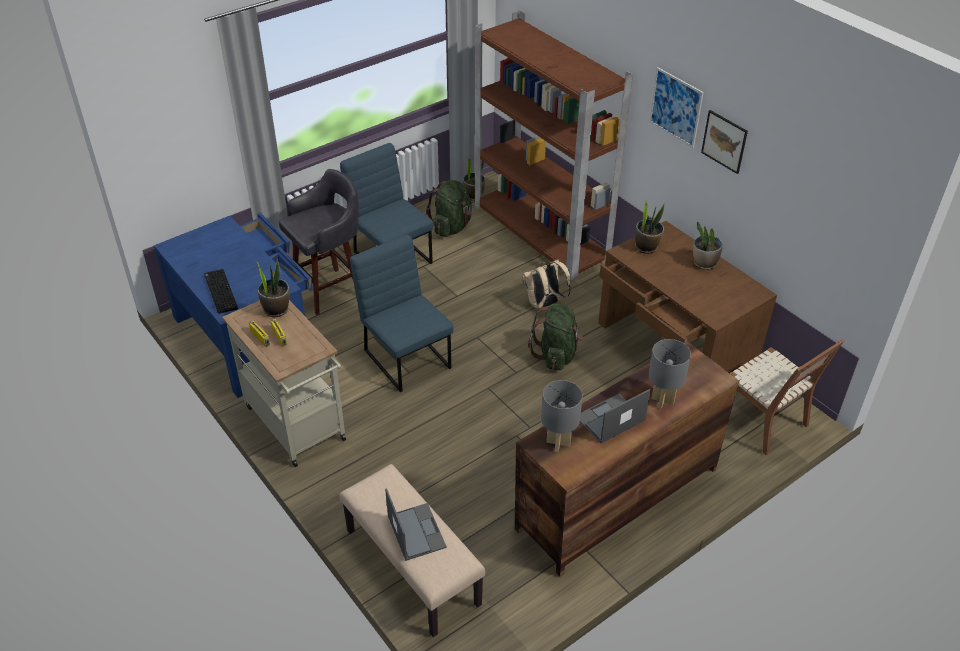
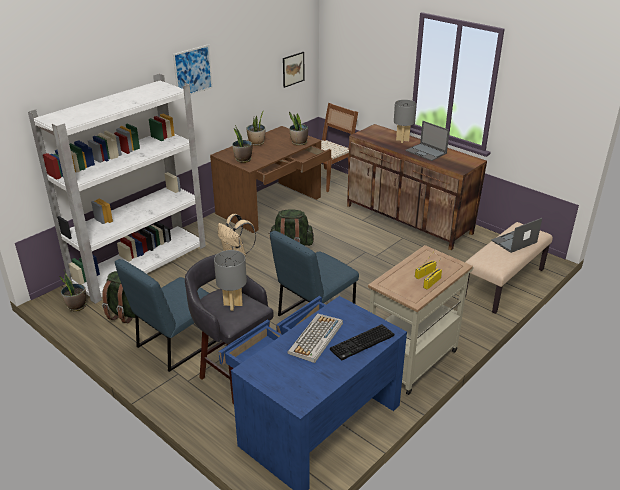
camera: 100 degrees left, 10 degrees down
potted plant [256,258,290,317] -> potted plant moved to [289,112,308,146]
brown bookcase [475,10,633,281] -> white bookcase [28,74,206,304]
grey table lamp [541,380,583,452] -> grey table lamp moved to [214,250,247,311]
picture [701,110,748,174] -> picture moved to [283,52,304,88]
none -> keyboard [287,314,343,363]

